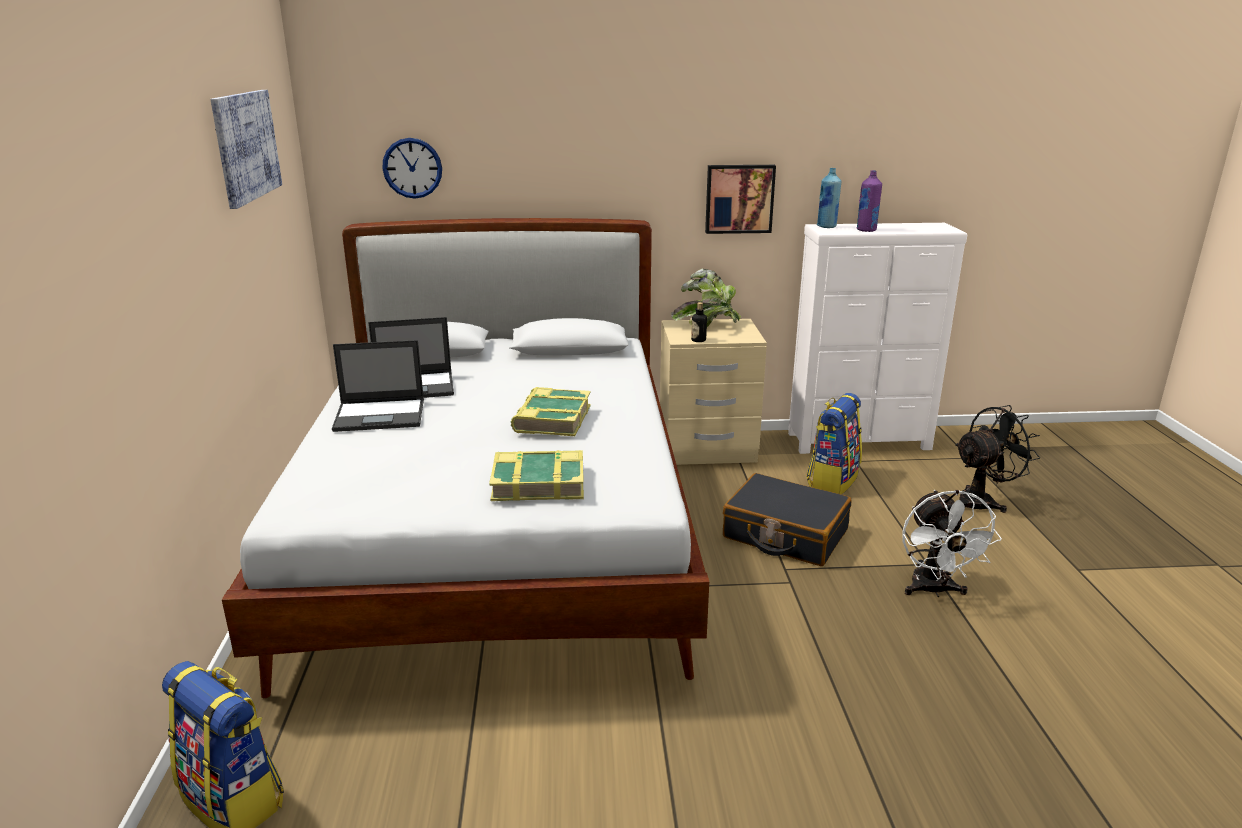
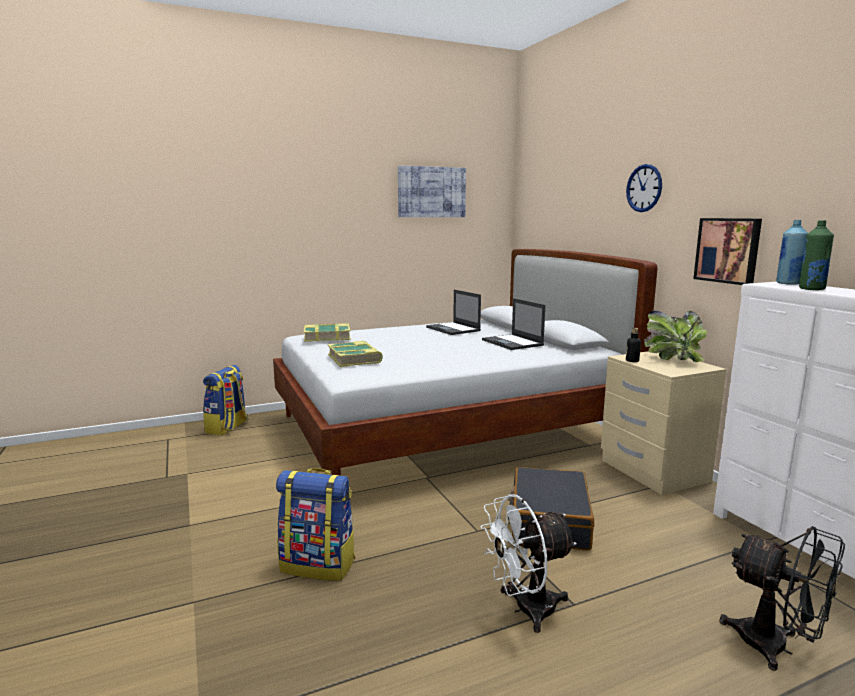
camera: 70 degrees right, 10 degrees down
laptop [332,340,424,432] -> laptop moved to [482,298,545,350]
wall clock [382,138,442,199] -> wall clock moved to [626,164,662,212]
book [511,387,591,436] -> book moved to [304,323,351,342]
backpack [806,393,862,494] -> backpack moved to [276,468,355,581]
purple bottle [857,170,882,232] -> green bottle [799,220,834,290]

